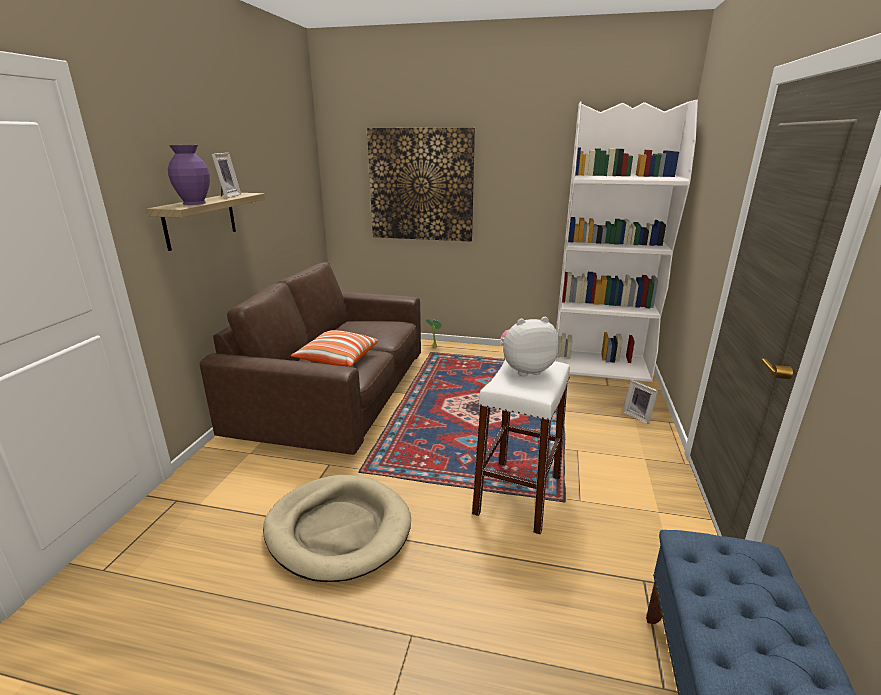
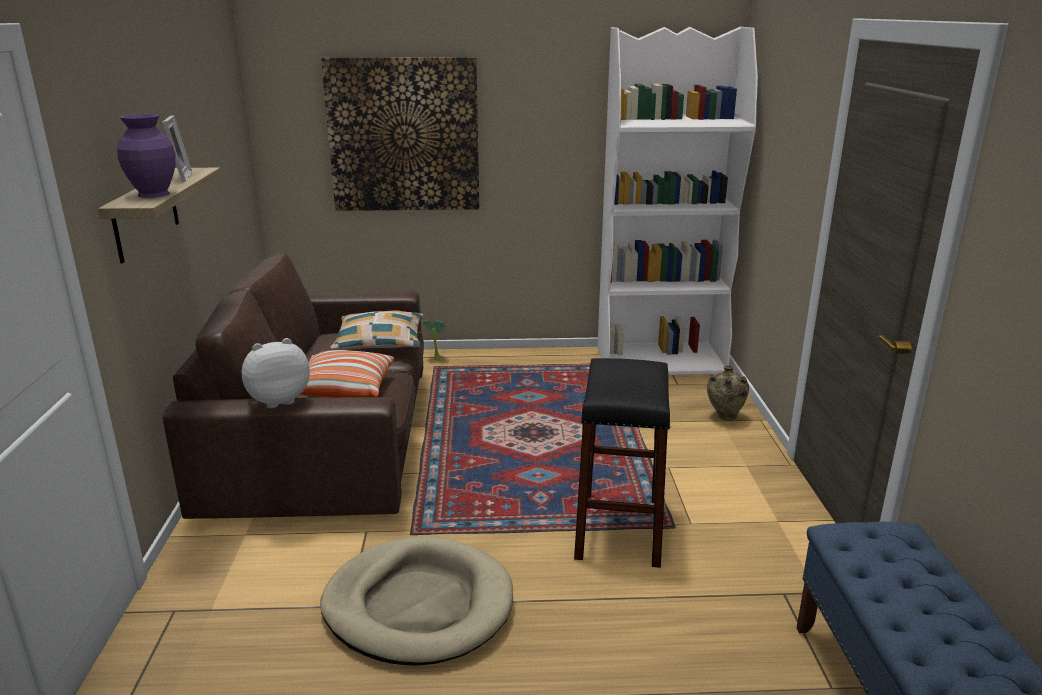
camera: 15 degrees left, 0 degrees up
white stool [472,359,570,535] -> black stool [574,358,670,568]
plush toy [501,317,559,376] -> plush toy moved to [242,338,310,408]
picture frame [623,380,658,424] -> beige vase [707,366,749,420]
none -> pillow [330,310,423,350]

